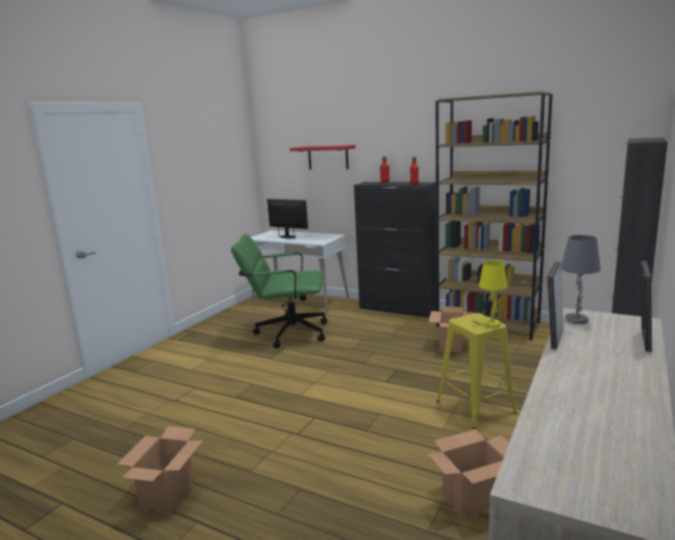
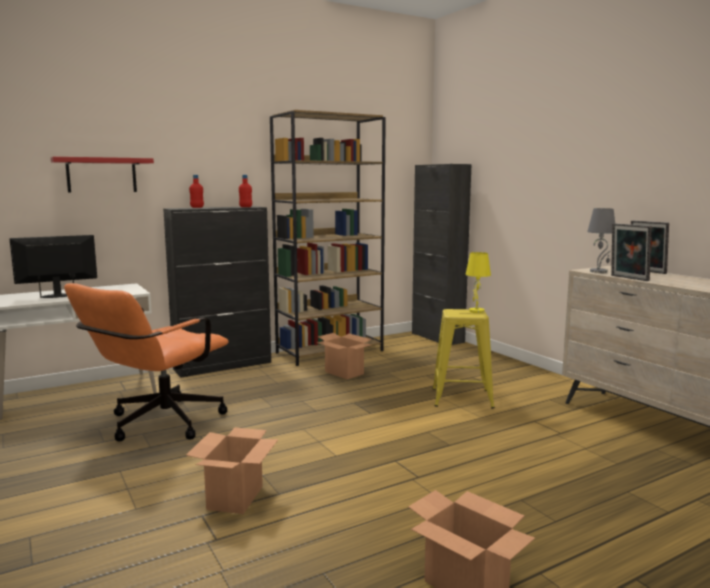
camera: 60 degrees left, 5 degrees down
green office chair [231,234,327,348] -> orange office chair [64,283,228,442]
cardboard box [427,429,509,517] -> cardboard box moved to [186,427,278,514]

